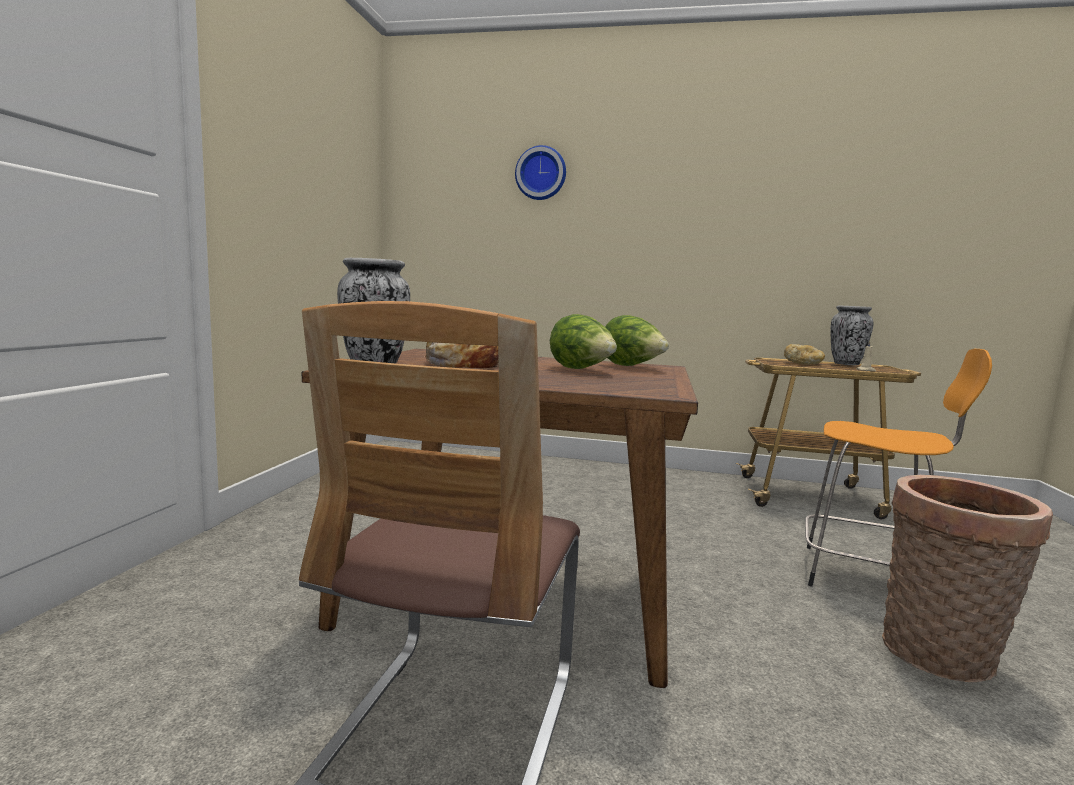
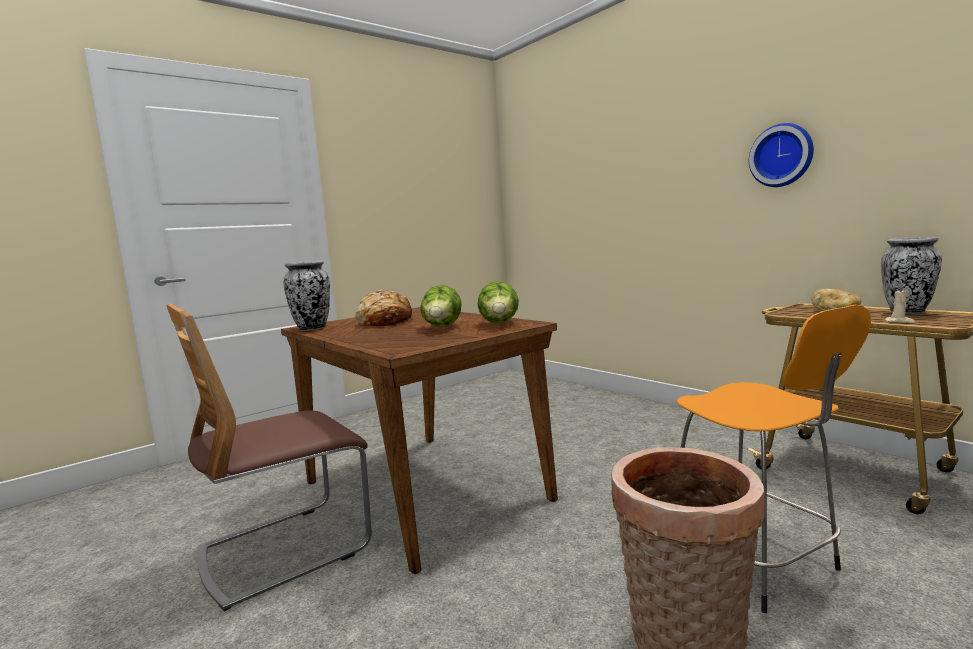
camera: 40 degrees right, 0 degrees up
wall clock [515,145,566,200] -> wall clock moved to [749,123,814,187]

